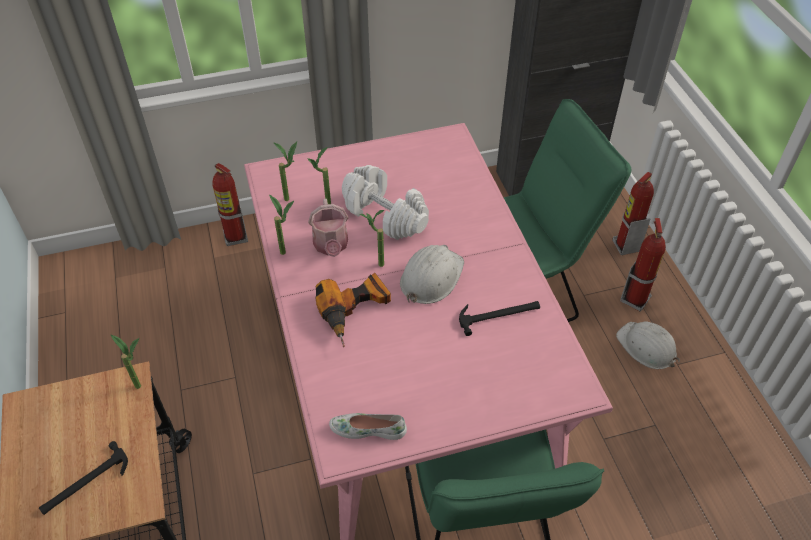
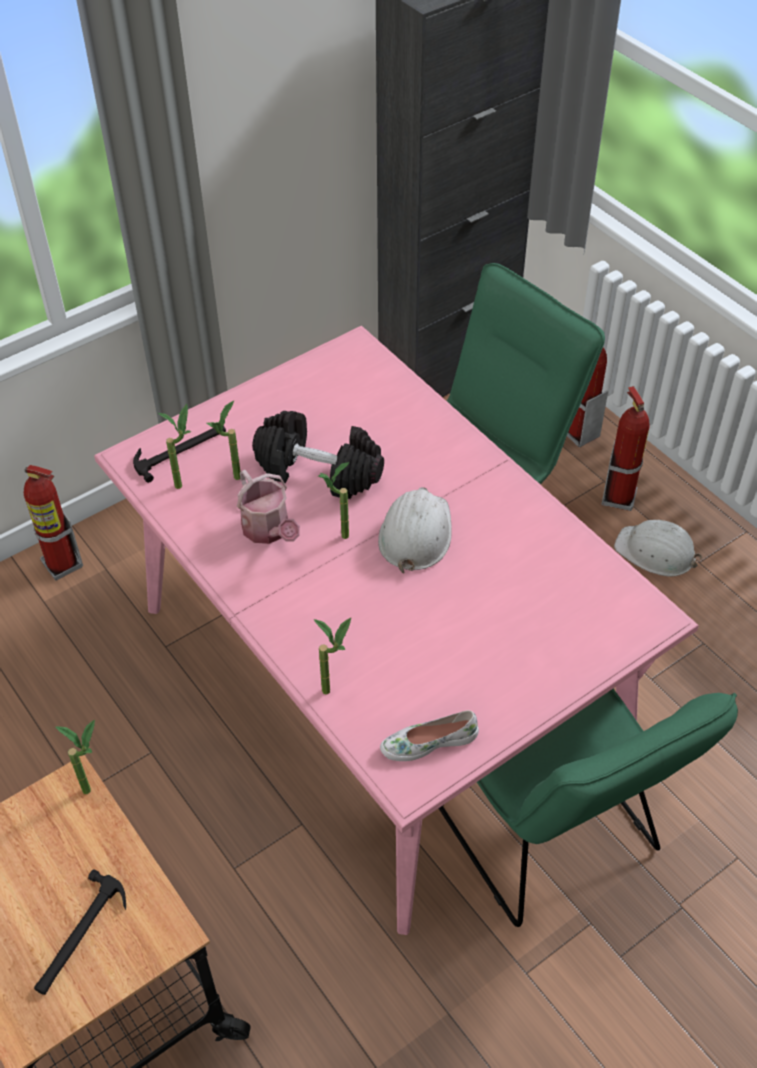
camera: 20 degrees left, 0 degrees up
potted plant [269,195,294,255] -> potted plant moved to [313,618,351,695]
power drill [316,273,391,347] -> none
white dumbbell [342,165,429,240] -> black dumbbell [252,411,384,499]
hammer [459,301,540,336] -> hammer moved to [133,426,226,483]

